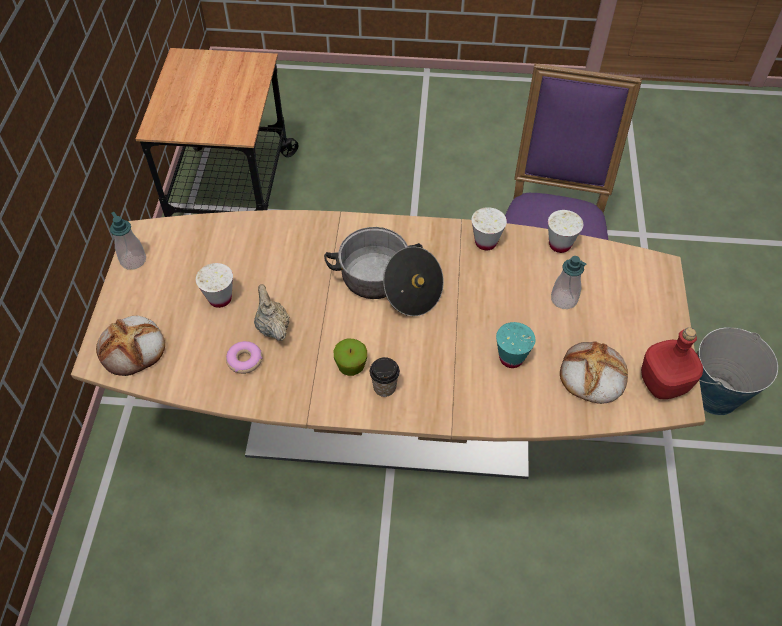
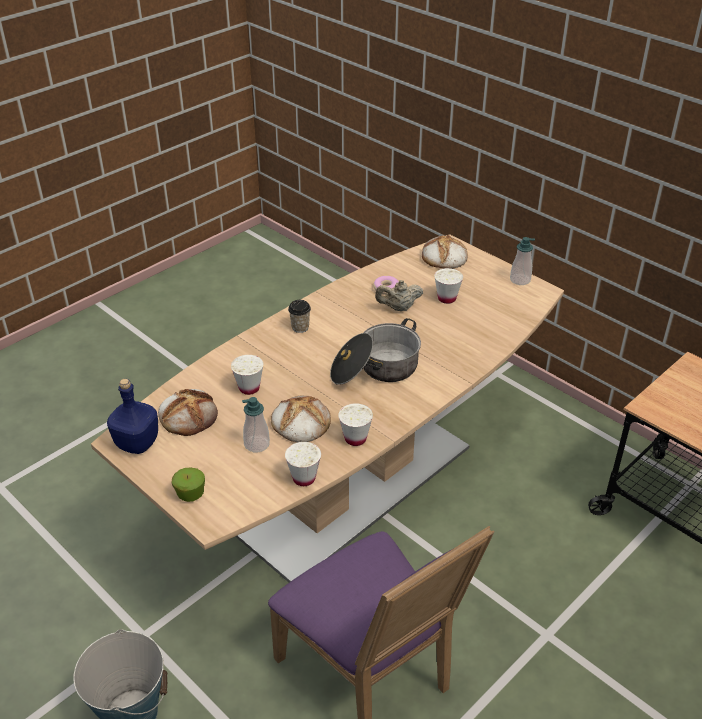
camera: 130 degrees right, 15 degrees down
beige teapot [254,284,289,341] -> beige teapot turned 150 degrees clockwise [375,280,423,311]
apple [334,338,367,376] -> apple moved to [172,468,205,502]
turquoise cup [496,322,535,368] -> white cup [231,355,263,395]
red bottle [641,327,703,399] -> blue bottle [107,379,158,454]
none -> bread [271,396,331,442]

